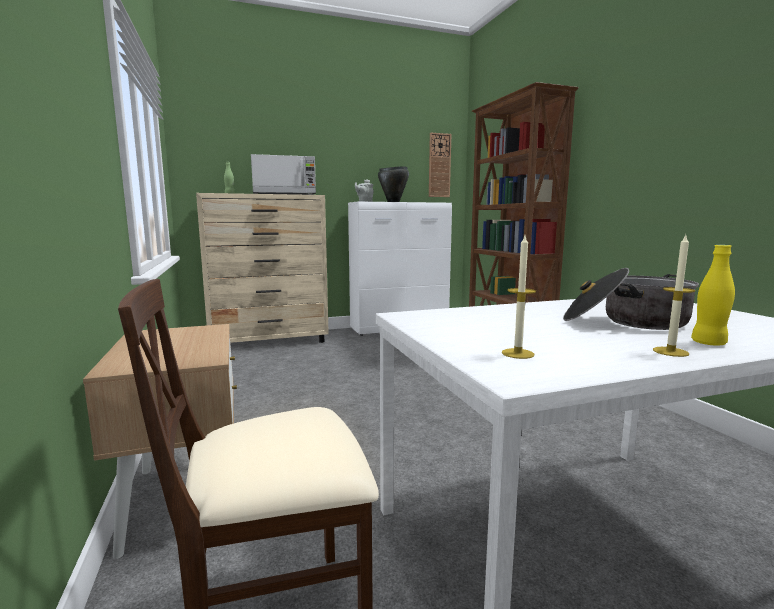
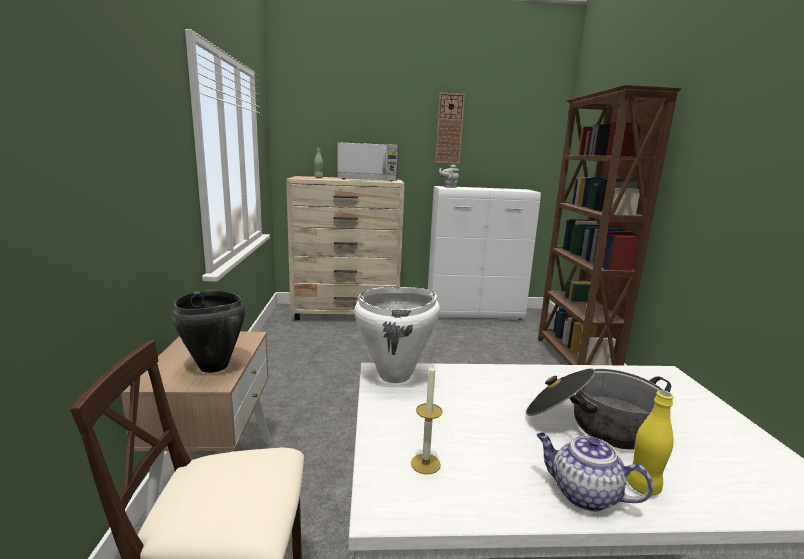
camera: 15 degrees right, 5 degrees up
black cooking pot [378,166,409,202] -> black cooking pot moved to [171,290,246,373]
wall clock [429,133,451,197] -> wall clock moved to [435,92,465,164]
candle [653,235,695,357] -> teapot [537,433,653,512]
none -> white cooking pot [354,287,440,383]

